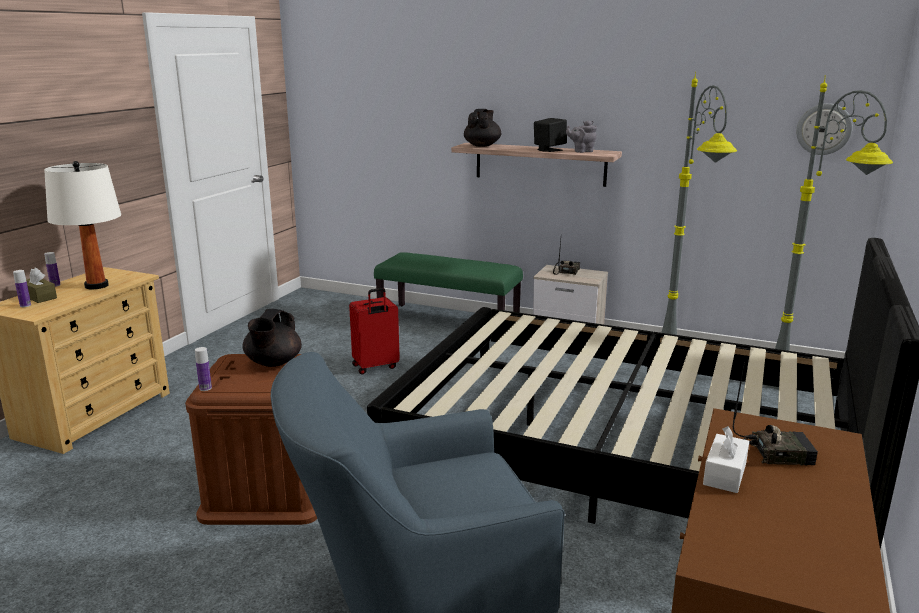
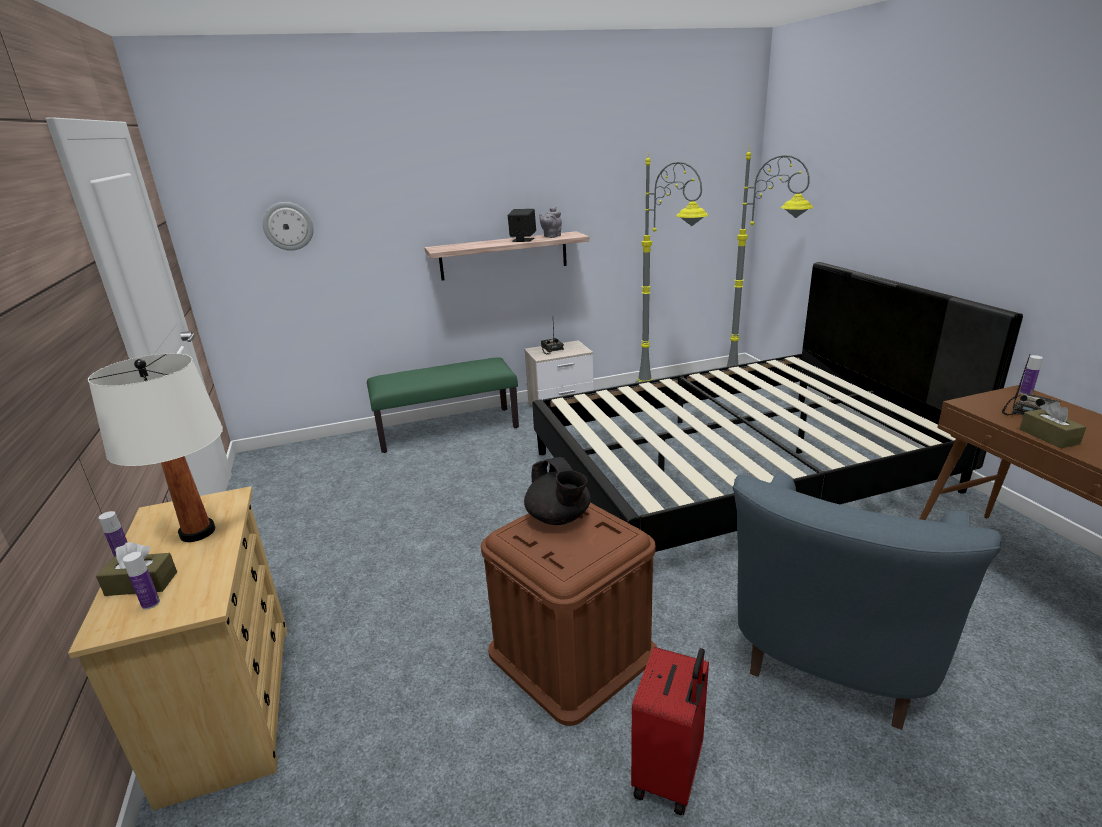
camera: 40 degrees left, 5 degrees up
bottle [195,347,212,391] -> bottle moved to [1020,355,1043,395]
red suitcase [349,288,400,374] -> red suitcase moved to [631,647,709,815]
black teapot [464,109,501,147] -> none
white tissue box [703,426,749,493] -> brown tissue box [1020,401,1086,448]
wall clock [796,103,853,155] -> wall clock moved to [263,202,314,251]

